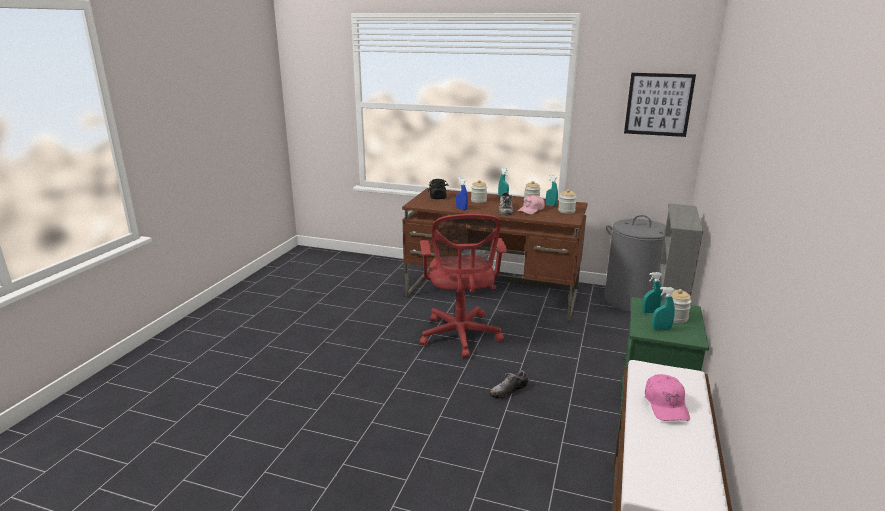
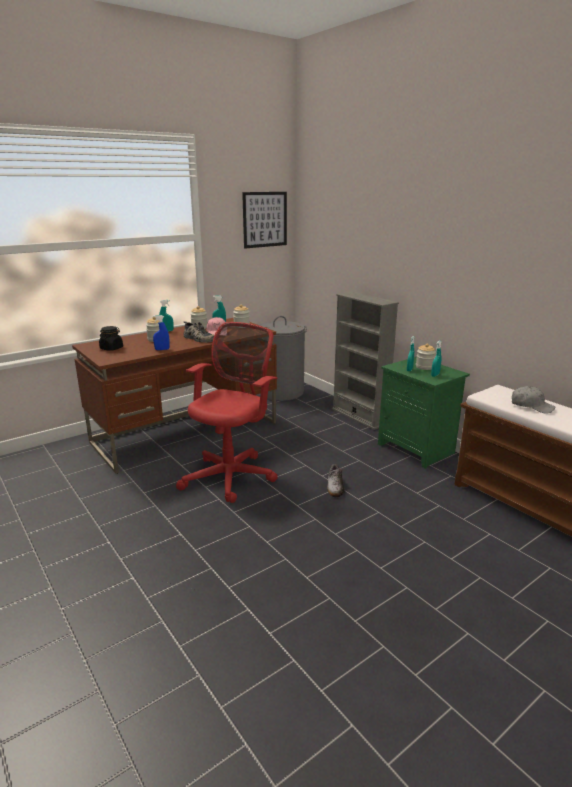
camera: 55 degrees left, 0 degrees up
red office chair [420,214,507,359] -> red office chair turned 90 degrees counterclockwise [176,322,278,503]
pink cap [645,374,690,421] -> grey cap [512,386,556,414]

